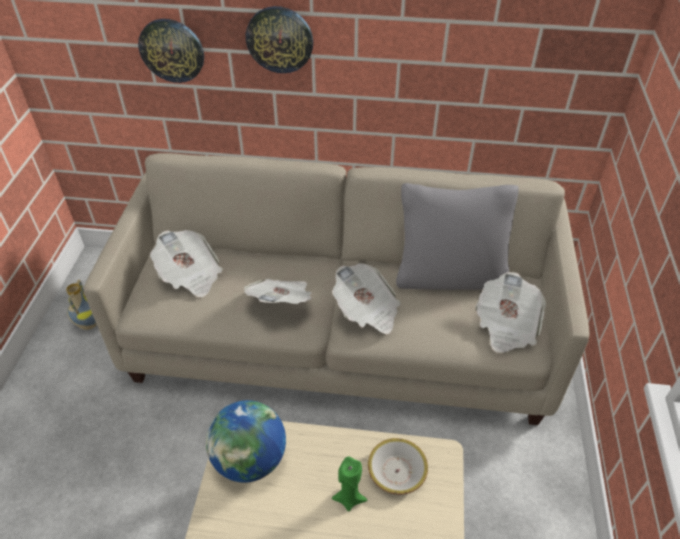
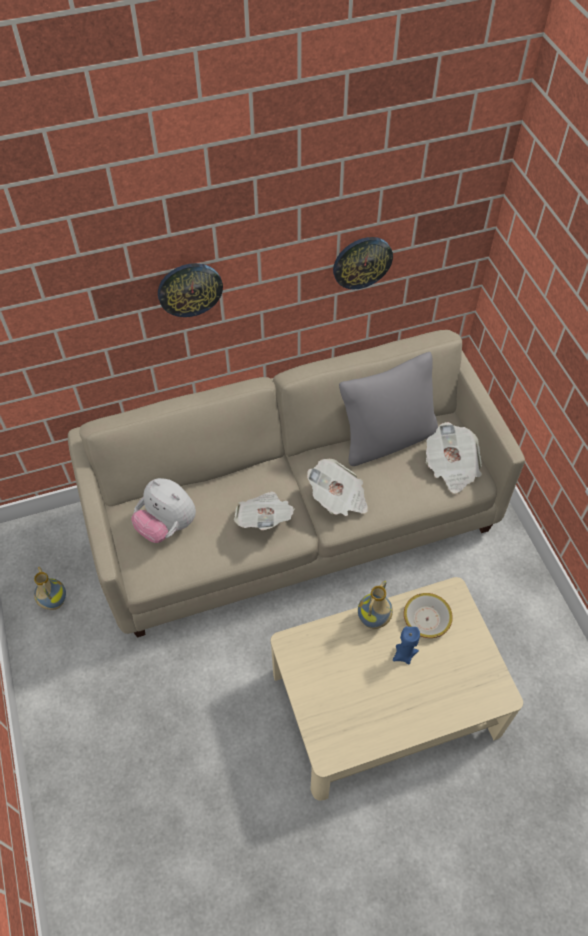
camera: 25 degrees left, 10 degrees up
wall clock [138,19,204,83] -> wall clock moved to [333,237,393,290]
newspaper [150,230,223,297] -> plush toy [131,478,196,543]
globe [206,400,286,483] -> none
green candle [332,456,367,511] -> blue candle [393,626,420,665]
none -> vase [358,581,393,629]

